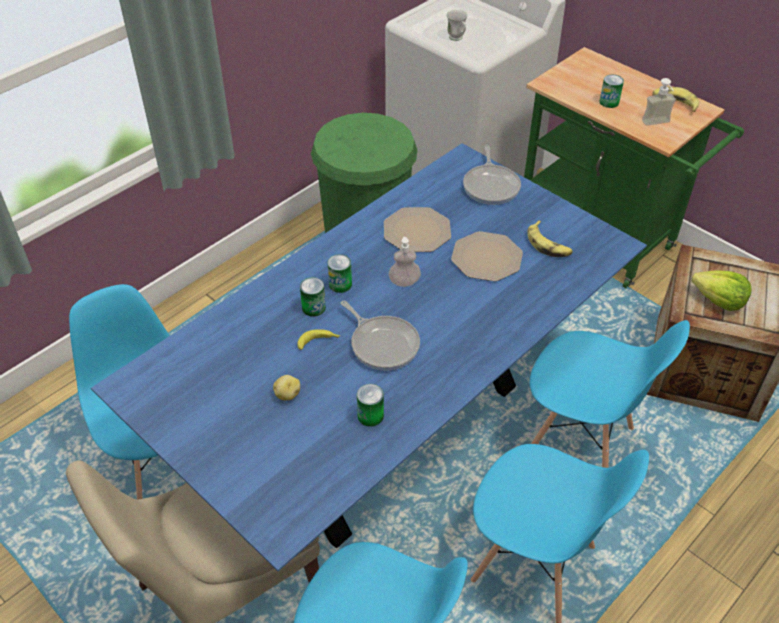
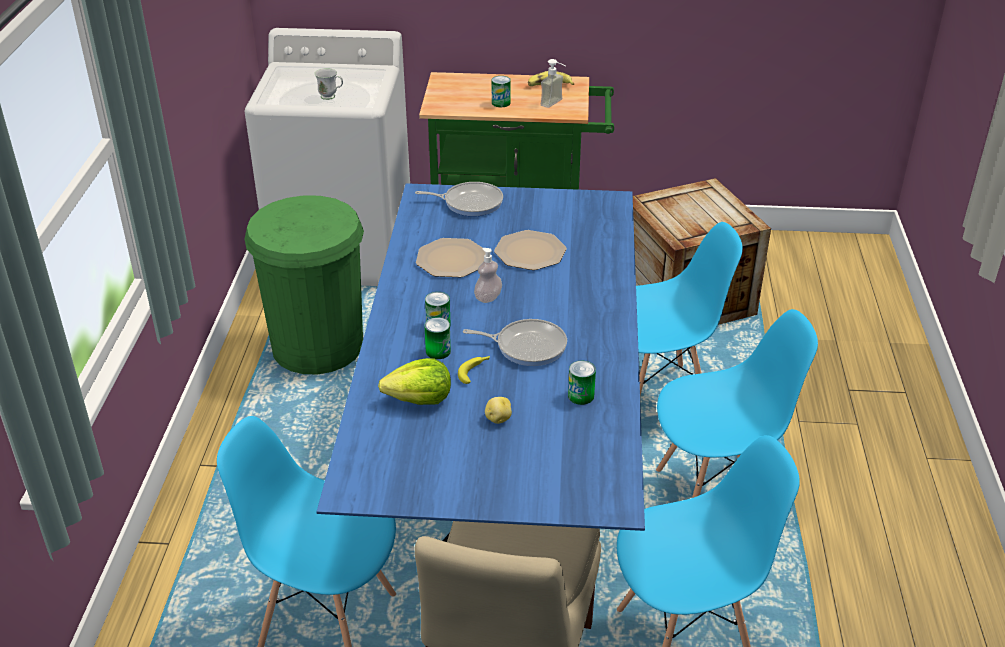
camera: 40 degrees left, 10 degrees down
frying pan [463,145,521,205] -> frying pan turned 45 degrees counterclockwise [415,182,503,216]
banana [527,220,573,257] -> none
lettuce [691,271,752,311] -> lettuce moved to [378,358,451,405]

